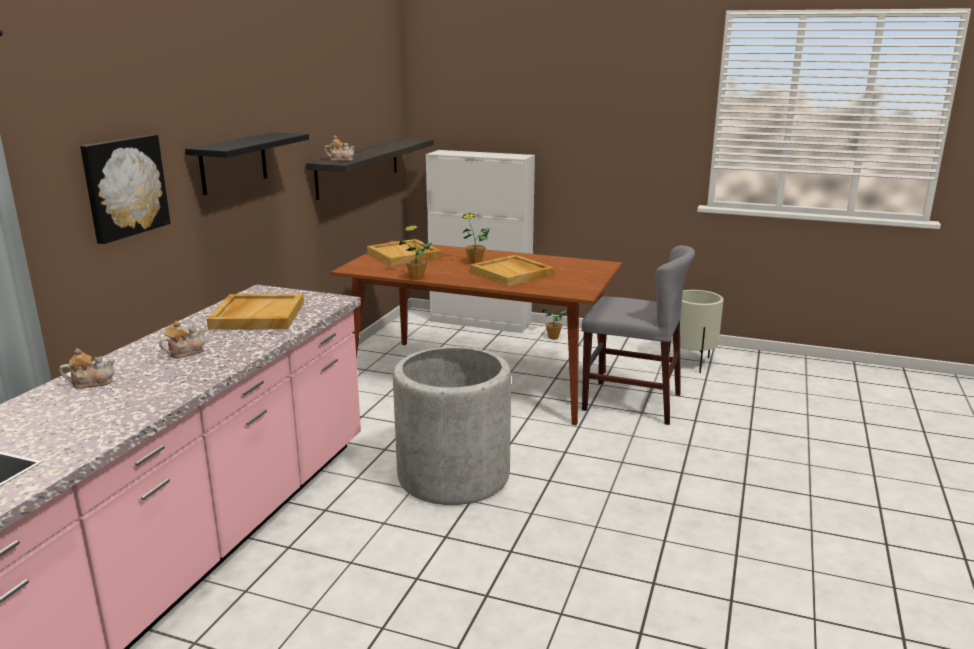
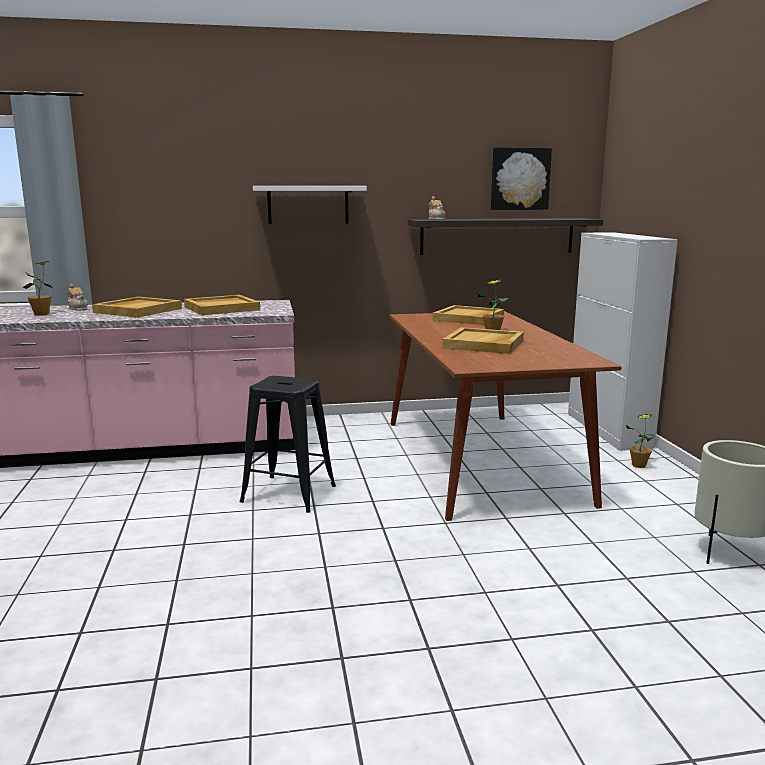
camera: 60 degrees right, 5 degrees down
picture [80,135,171,244] -> picture moved to [491,147,552,210]
teapot [159,321,206,358] -> beige tray [92,297,182,318]
black shelf [185,132,309,195] -> white shelf [253,186,367,224]
grey planter [393,347,511,505] -> black stool [240,376,336,513]
potted plant [399,225,432,280] -> potted plant moved to [23,261,53,316]
grey chair [581,245,695,425] -> none

